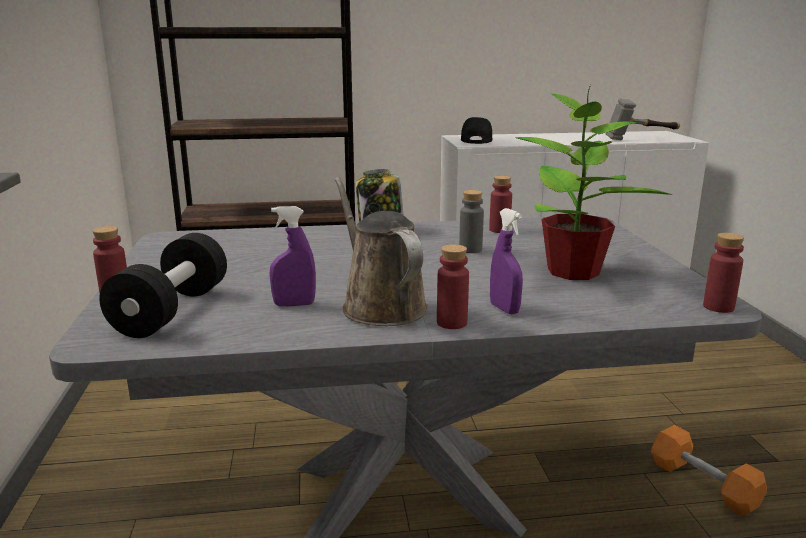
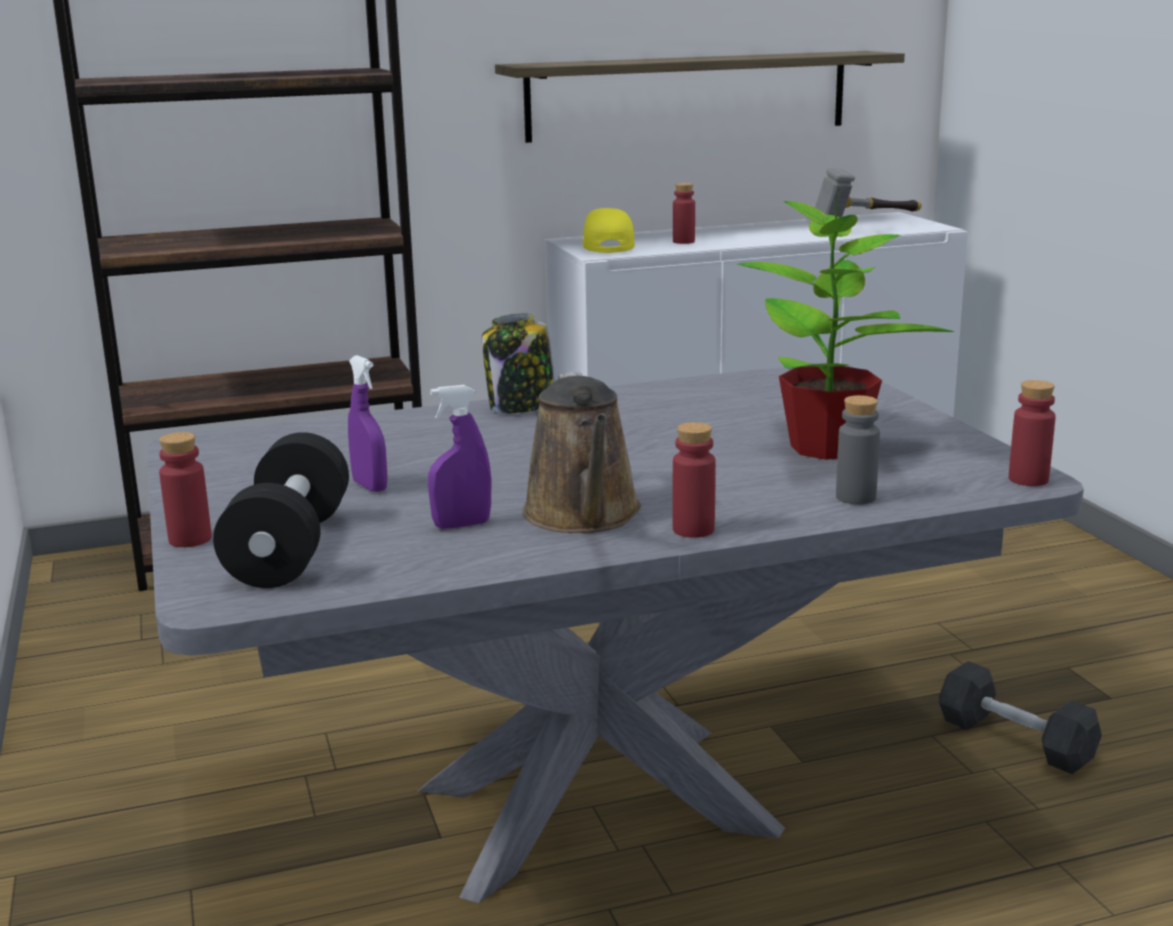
camera: 10 degrees left, 0 degrees up
brown watering can [335,177,428,326] -> brown watering can turned 150 degrees counterclockwise [522,372,641,533]
grey bottle [459,190,484,253] -> grey bottle moved to [836,395,880,505]
black cap [461,117,493,144] -> yellow cap [582,208,635,253]
red bottle [489,176,512,233] -> red bottle moved to [673,183,695,244]
purple spray bottle [490,208,523,314] -> purple spray bottle moved to [348,355,388,492]
orange dumbbell [651,425,767,516] -> grey dumbbell [939,661,1102,774]
none -> shelf [495,51,905,143]

